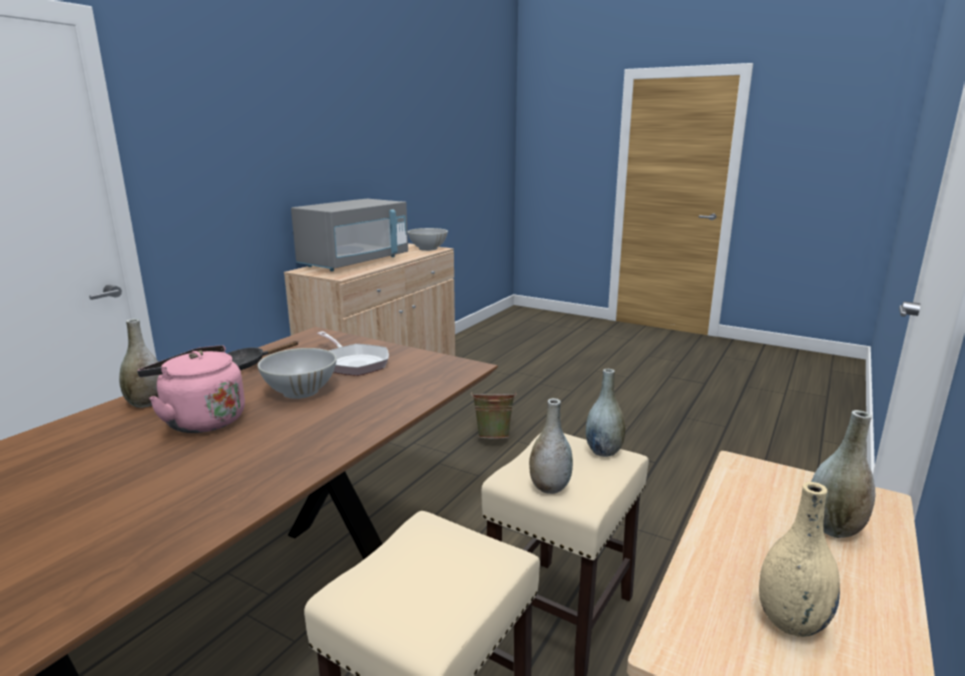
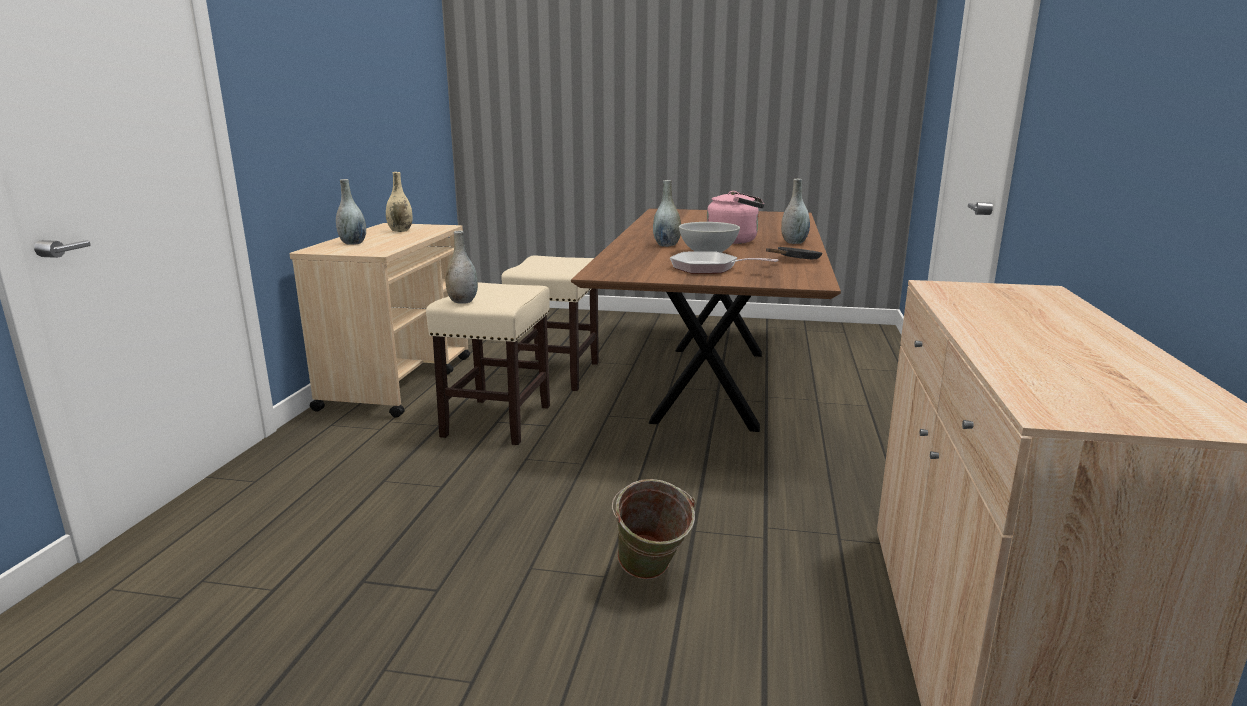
camera: 160 degrees right, 0 degrees up
grey microwave [291,199,408,271] -> none
white bowl [408,228,448,251] -> none
grey vase [529,398,573,494] -> grey vase moved to [653,180,681,247]

